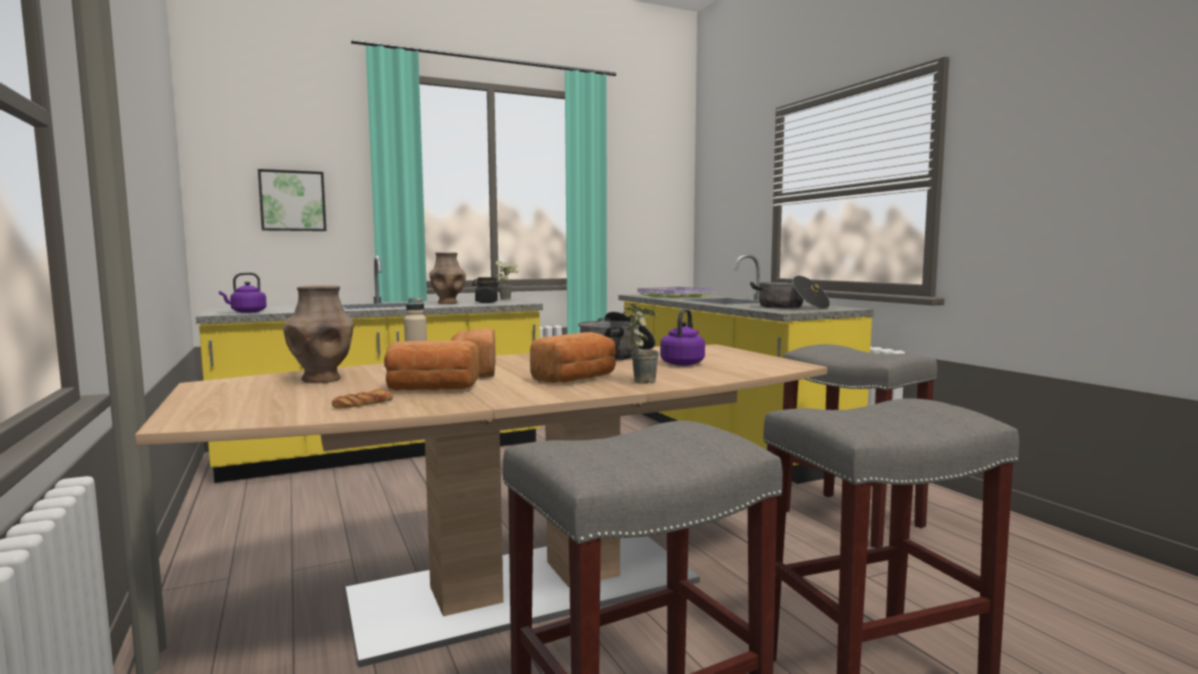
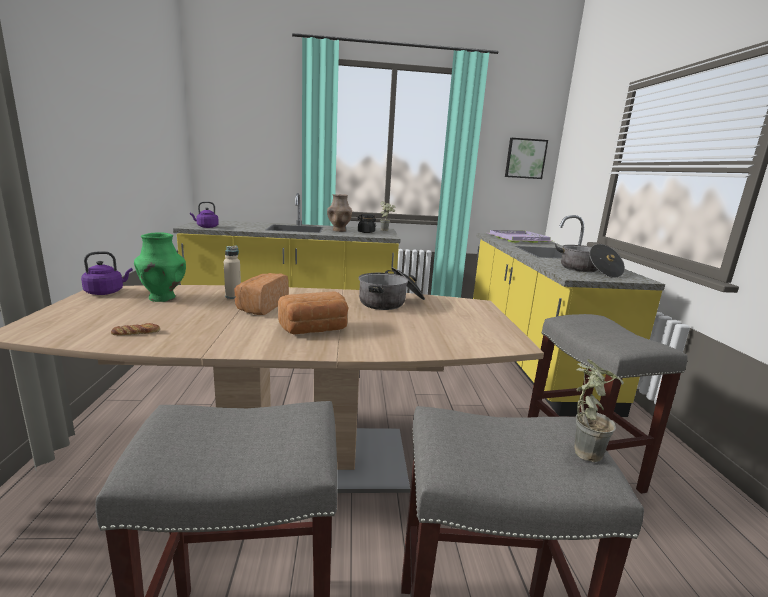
camera: 20 degrees right, 10 degrees up
picture [258,169,326,231] -> picture moved to [505,138,548,179]
brown vase [283,285,354,383] -> green vase [134,232,186,302]
bread [384,340,480,391] -> none
potted plant [624,303,659,384] -> potted plant moved to [574,359,624,462]
purple kettle [660,309,705,366] -> purple kettle moved to [81,251,133,295]

